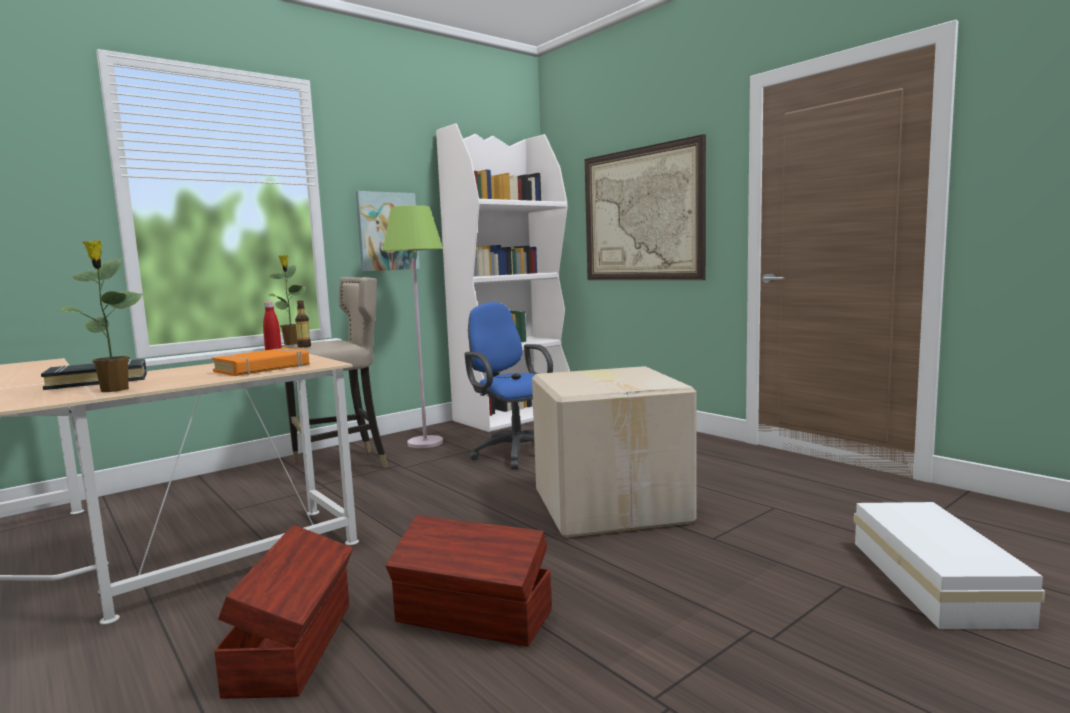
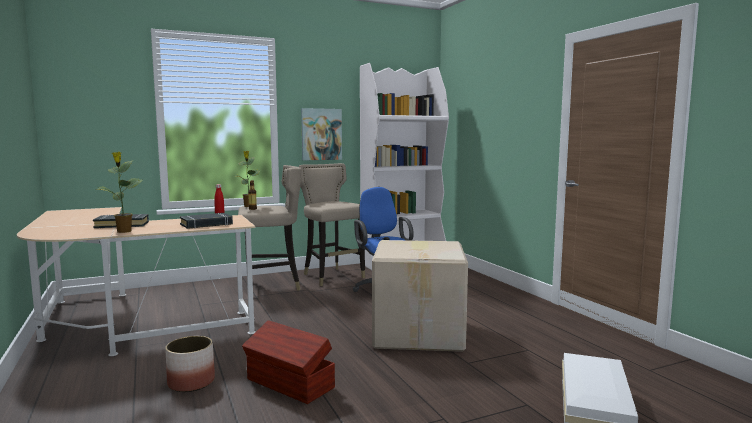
camera: 15 degrees right, 0 degrees up
orange book [212,348,310,376] -> black book [180,213,233,229]
brown storage box [214,525,353,699] -> planter [165,336,215,392]
green floor lamp [383,205,443,448] -> beige stool [299,163,365,286]
picture [585,134,706,280] -> none

